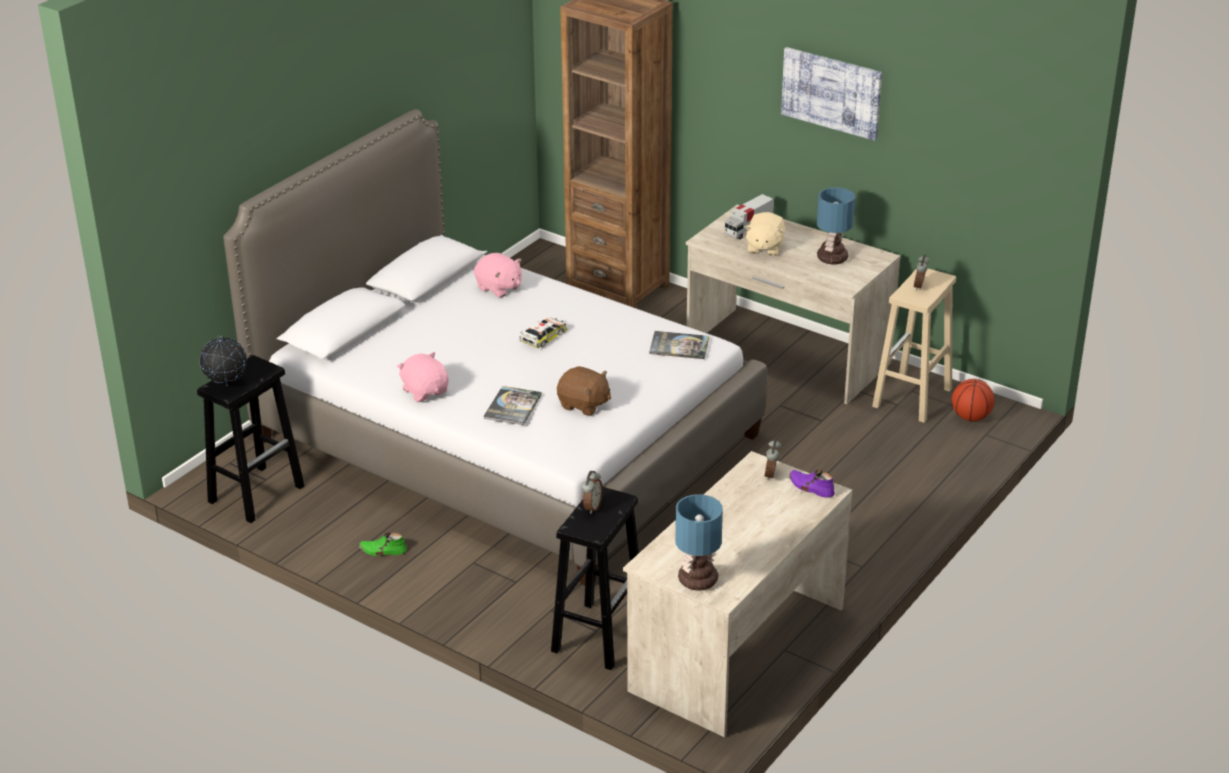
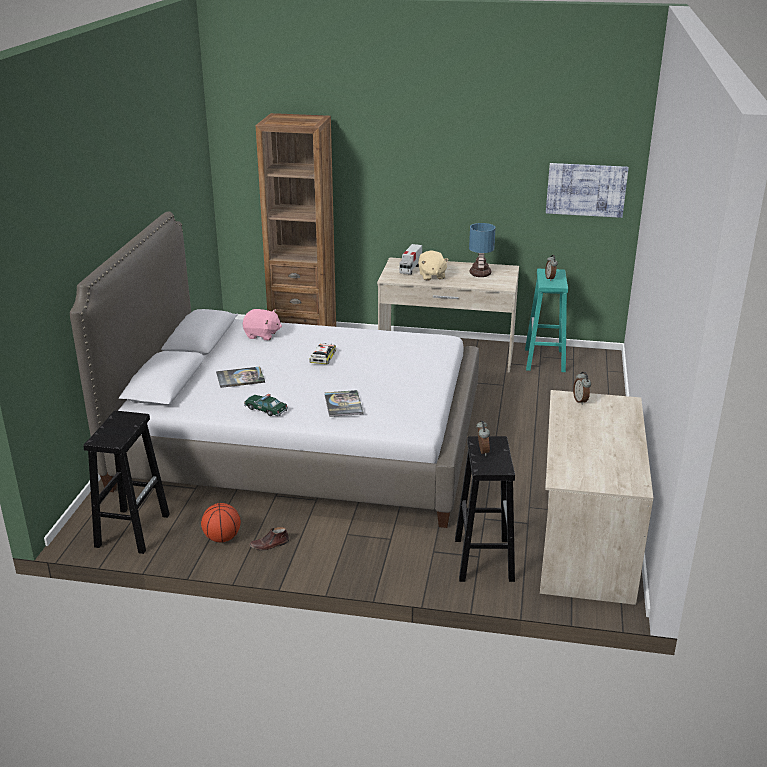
camera: 25 degrees left, 5 degrees down
globe [199,336,247,386] -> none
green shoe [359,532,407,556] -> brown shoe [249,527,289,551]
pink plush toy [397,352,449,402] -> toy car [244,394,288,416]
brown plush toy [557,366,611,416] -> none
book [649,331,709,359] -> book moved to [216,366,265,388]
table lamp [675,494,723,591] -> none
picture [781,47,882,141] -> picture moved to [546,163,629,218]
purple shoe [789,470,835,498] -> none
beige stool [872,268,956,423] -> turquoise stool [525,269,568,372]
basketball [952,379,995,421] -> basketball moved to [201,503,241,542]

